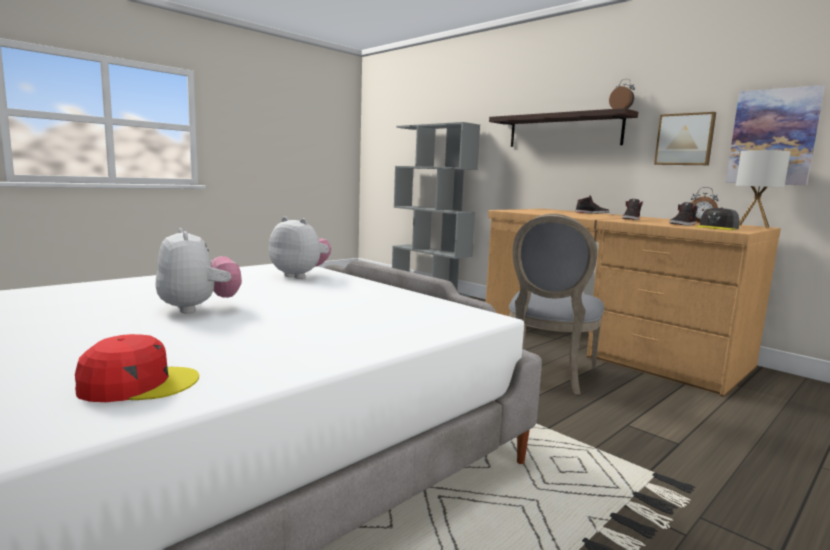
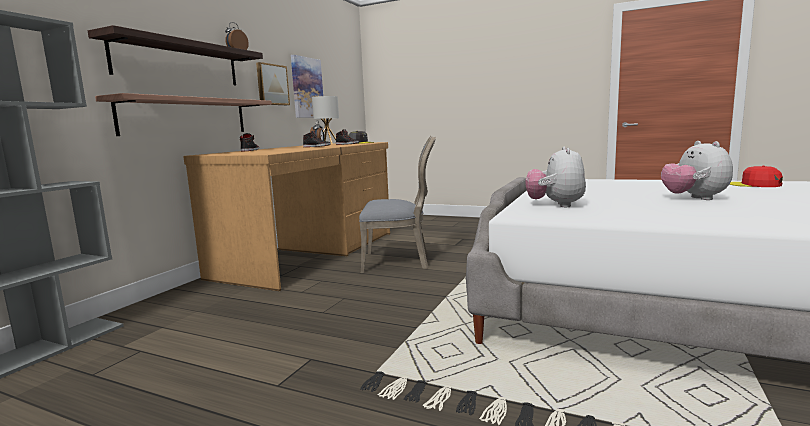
camera: 110 degrees left, 0 degrees up
plush toy [156,228,242,313] -> plush toy turned 45 degrees counterclockwise [661,141,733,200]
none -> shelf [95,93,272,136]

